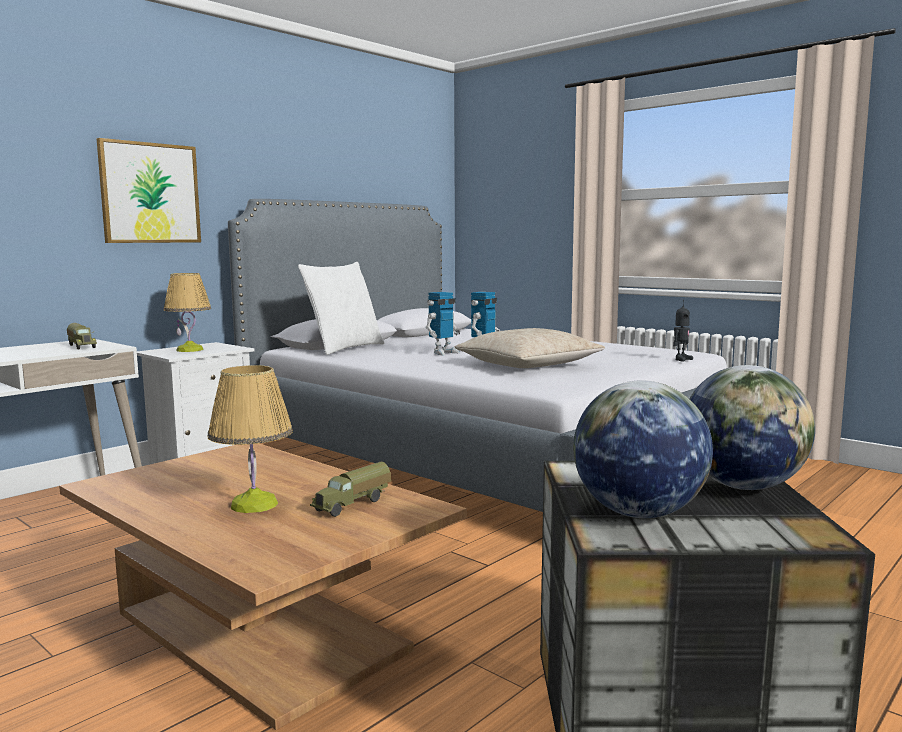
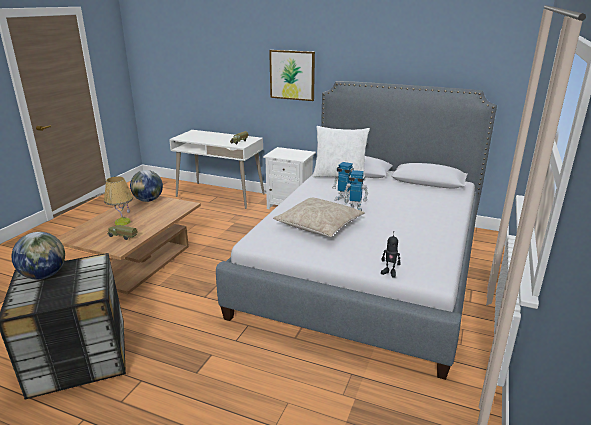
camera: 70 degrees right, 15 degrees up
table lamp [163,273,211,352] -> none
globe [690,365,815,490] -> globe moved to [130,170,163,202]

